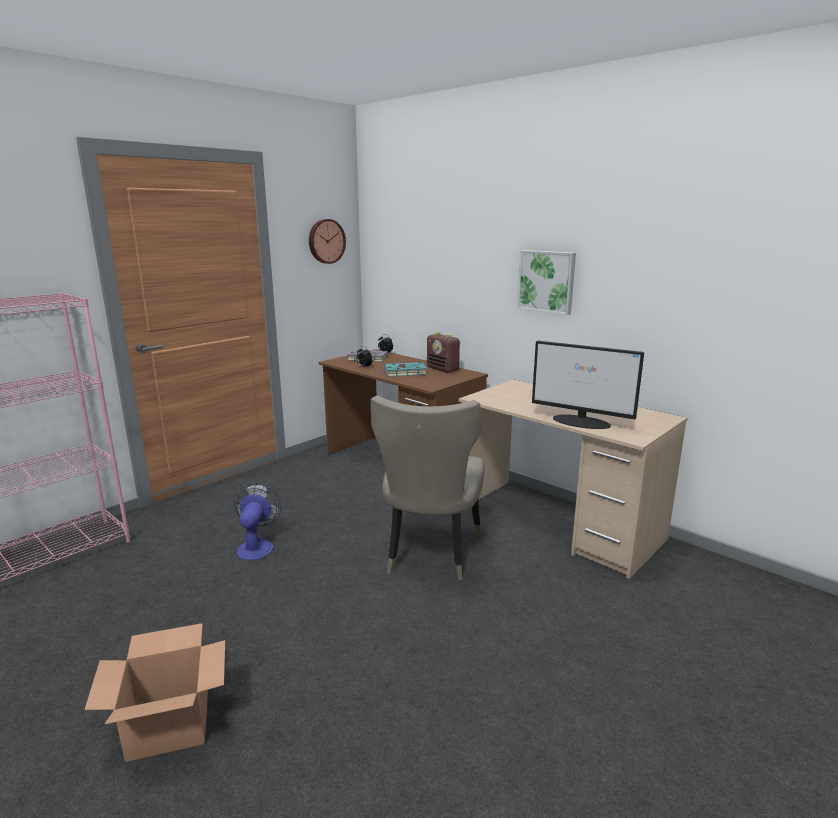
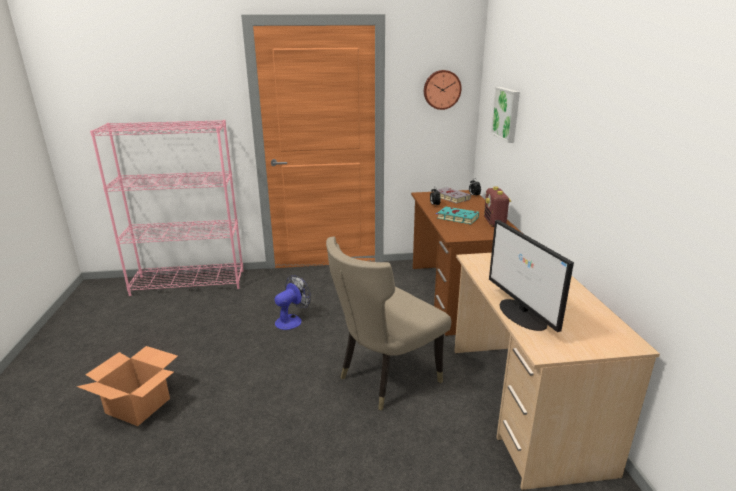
camera: 40 degrees right, 5 degrees up
picture [517,250,576,315] -> picture moved to [491,87,520,143]

